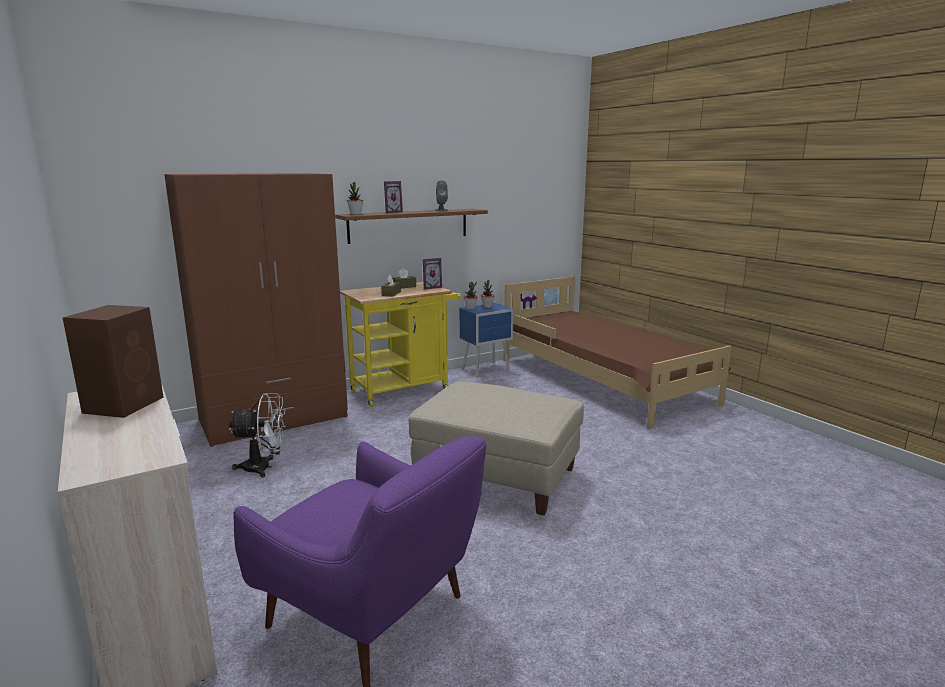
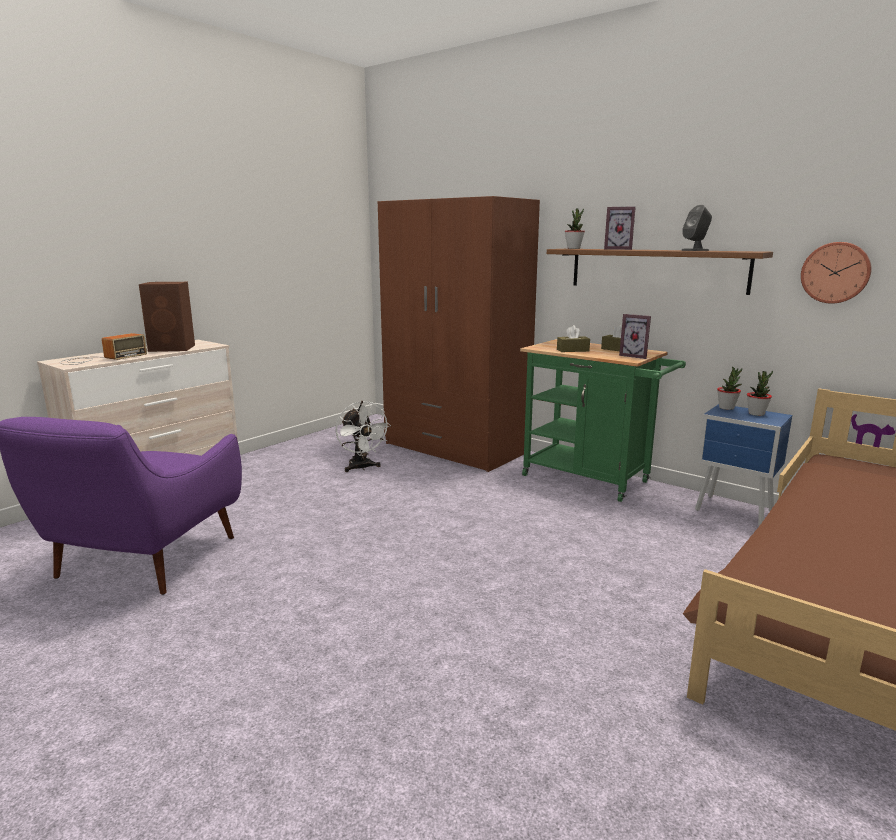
camera: 70 degrees right, 0 degrees up
yellow cart [340,282,462,407] -> green cart [520,339,686,502]
beige ottoman [409,382,584,516] -> none
none -> radio [60,333,147,365]
none -> wall clock [801,242,872,304]

